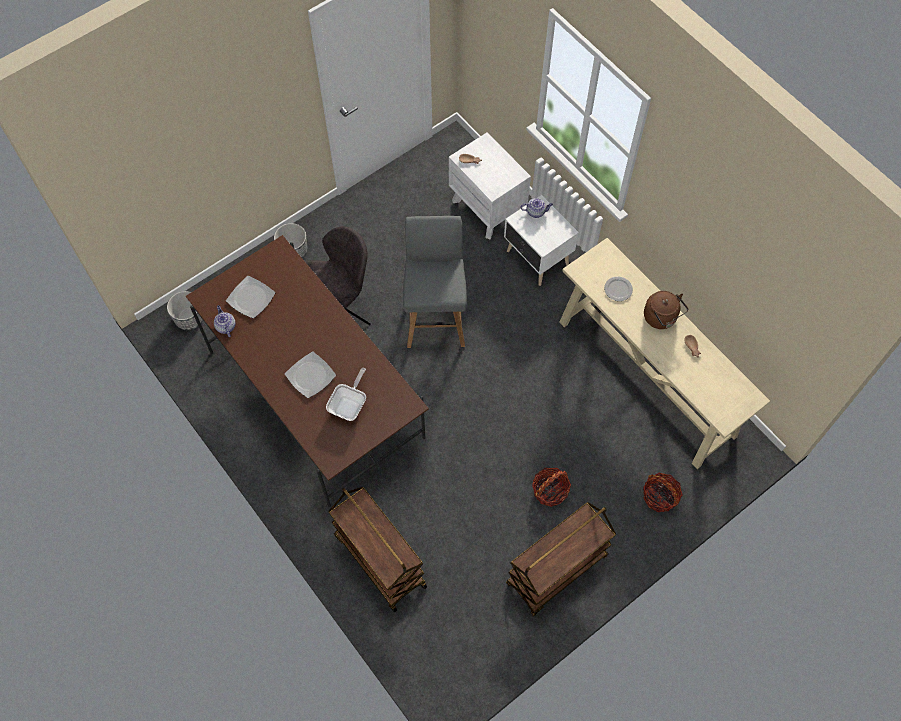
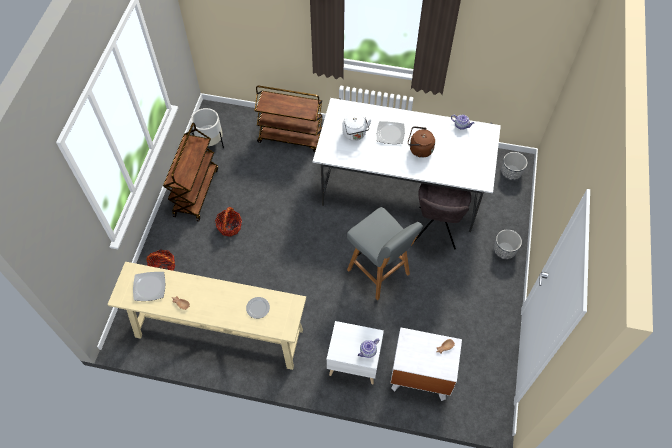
camera: 140 degrees right, 5 degrees down
brown dining table [186,235,429,508] -> white dining table [313,98,501,232]
plate [226,276,275,318] -> plate moved to [133,272,165,301]
frying pan [326,368,366,421] -> white kettle [342,113,371,141]
brown kettle [644,291,688,329] -> brown kettle moved to [408,126,435,158]
none -> white planter [191,108,224,148]

